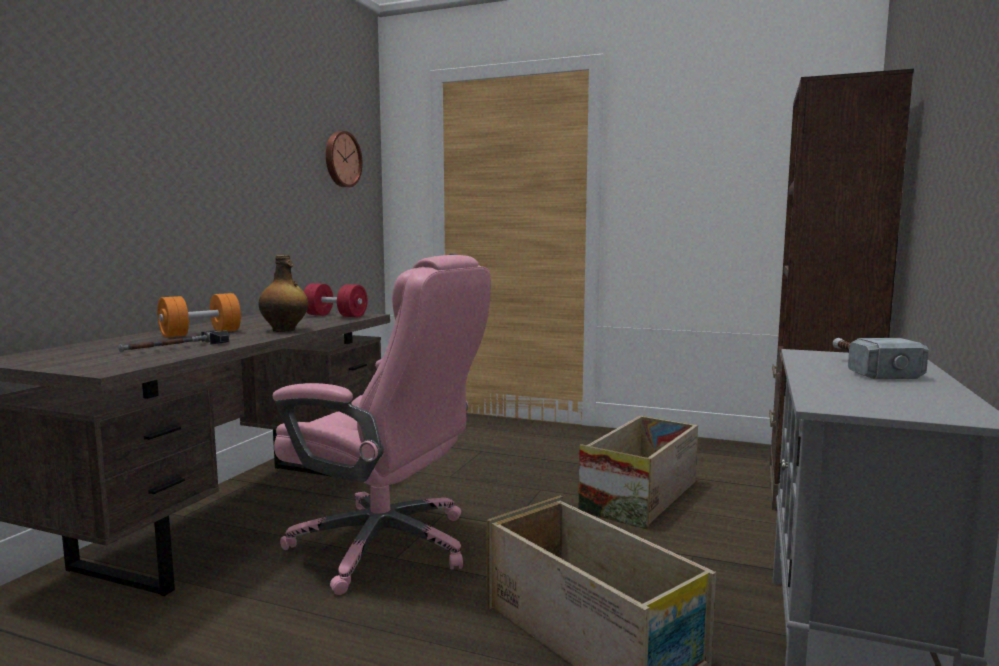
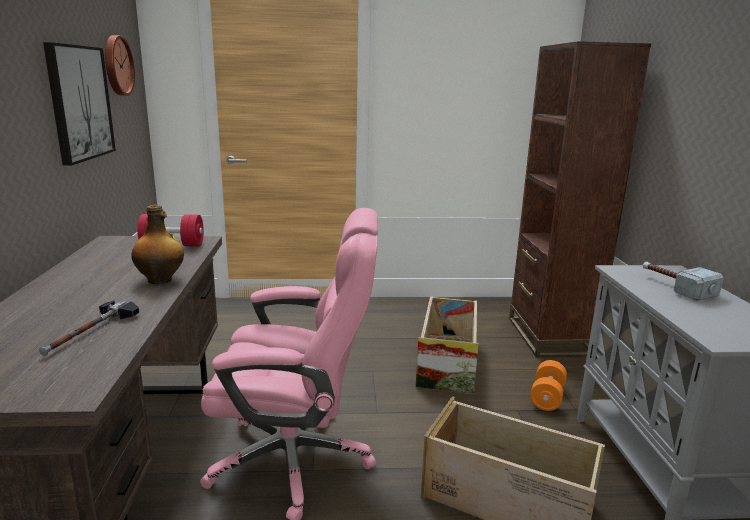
camera: 25 degrees left, 10 degrees up
orange dumbbell [157,293,241,338] -> orange dumbbell moved to [530,360,567,411]
none -> picture [43,42,116,166]

